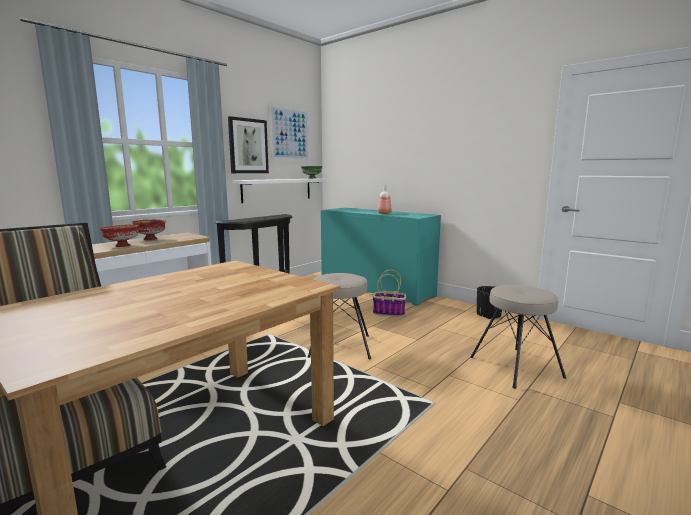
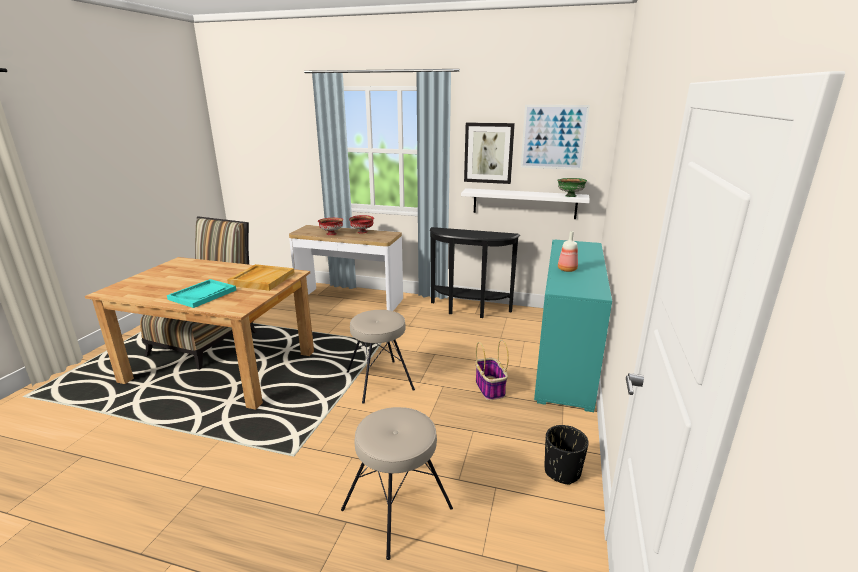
camera: 65 degrees right, 10 degrees up
none -> turquoise tray [167,279,236,308]
none -> beige tray [227,264,295,291]

